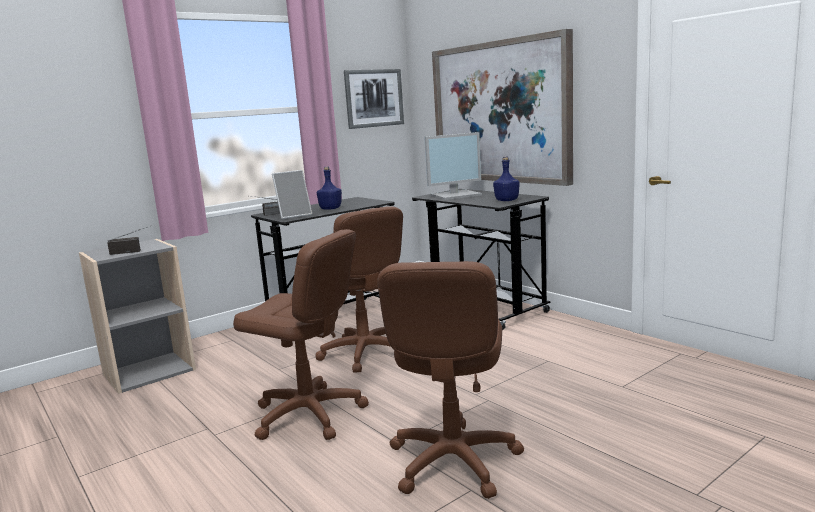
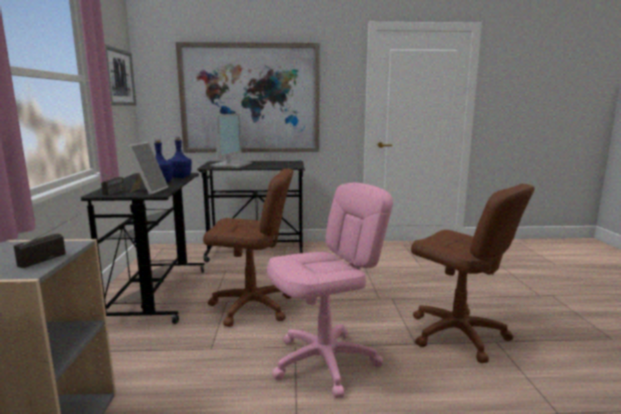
camera: 55 degrees left, 0 degrees up
brown office chair [233,229,369,440] -> pink office chair [267,183,393,398]
blue bottle [493,156,520,201] -> blue bottle moved to [168,137,192,178]

